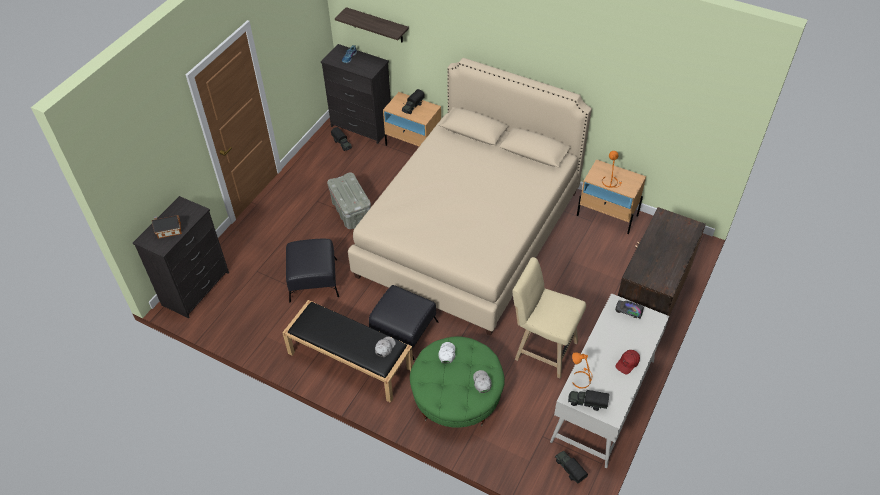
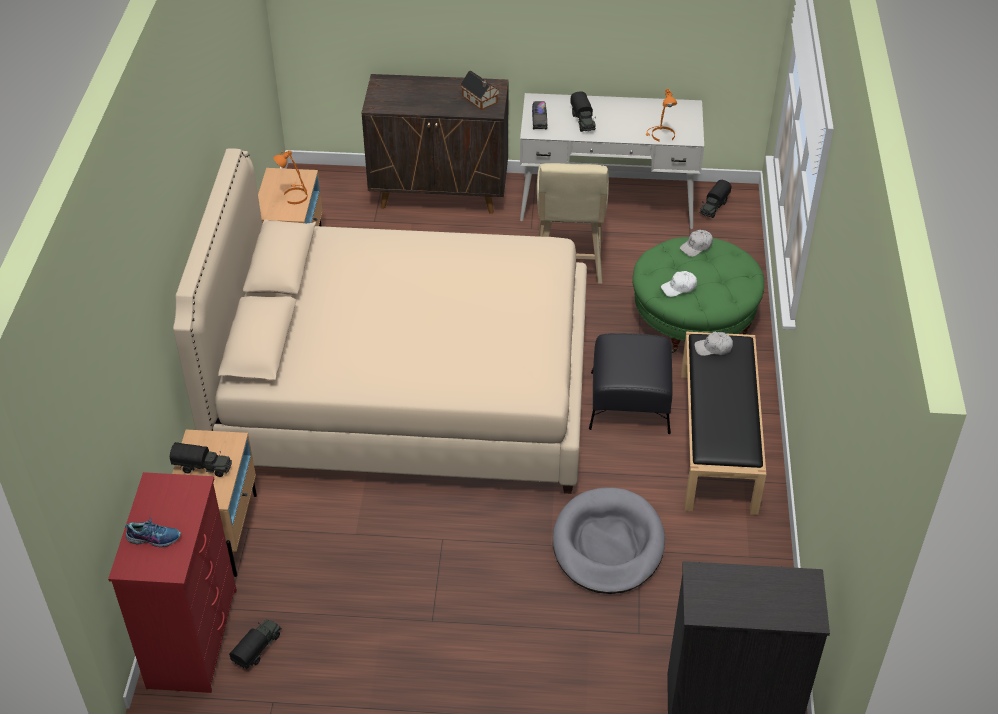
camera: 115 degrees left, 5 degrees down
toy house [152,215,182,239] -> toy house moved to [460,70,500,110]
black ottoman [286,239,339,302] -> grey dog bed [553,488,665,594]
black dresser [321,44,391,144] -> red dresser [108,472,237,693]
grey storage box [327,172,371,229] -> none
shelf [335,7,409,43] -> none
toy truck [568,390,609,411] -> toy truck moved to [571,91,596,132]
red cap [615,350,640,374] -> none

